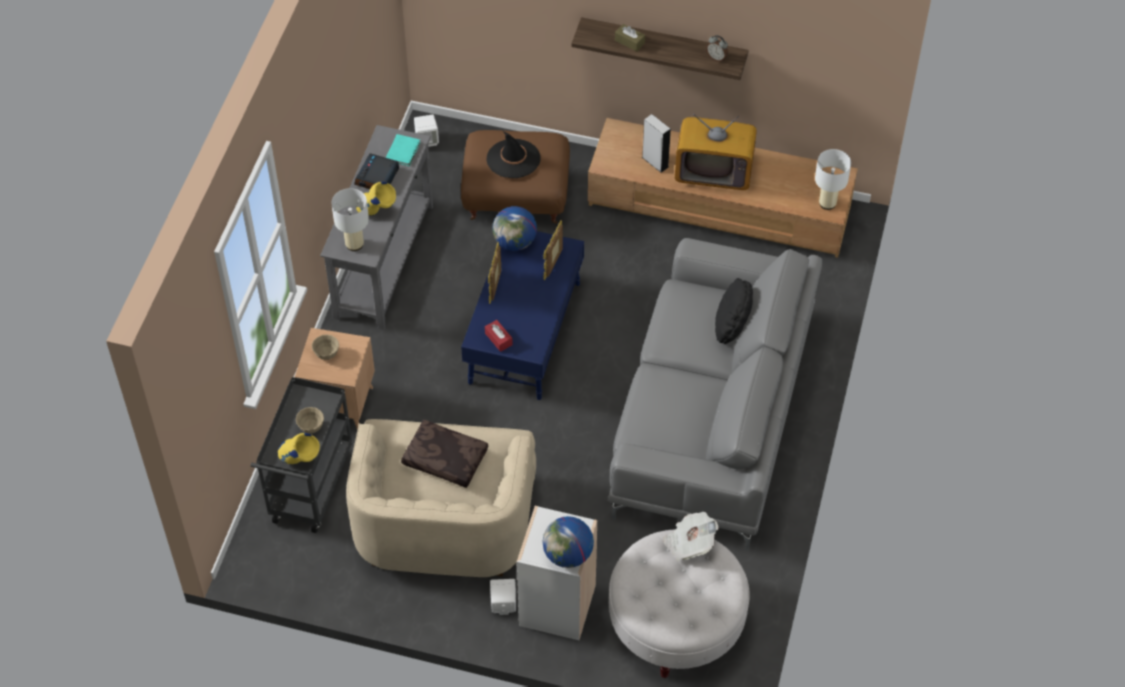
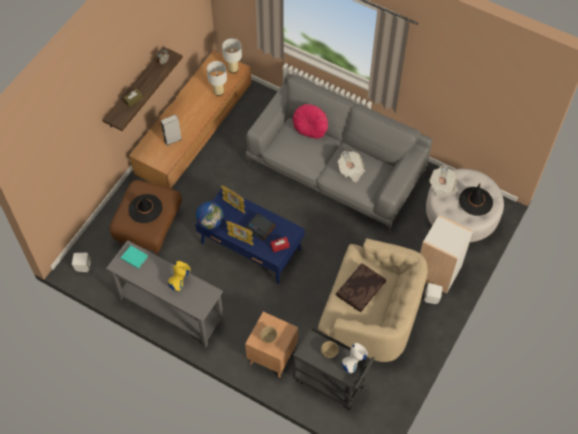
camera: 75 degrees left, 5 degrees up
yellow vase [278,433,320,464] -> white vase [342,343,368,373]
white table lamp [332,188,369,251] -> white table lamp moved to [207,61,227,96]
alarm clock [354,153,399,189] -> alarm clock moved to [246,213,275,241]
globe [542,516,594,568] -> none
television [675,114,757,190] -> none
black pillow [715,278,753,344] -> pink pillow [293,104,328,139]
none -> newspaper [338,151,365,182]
none -> black hat [459,183,493,216]

